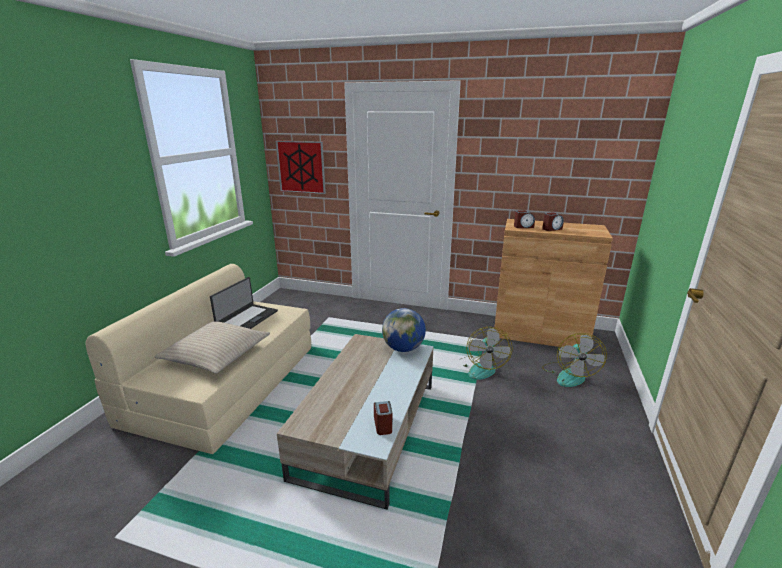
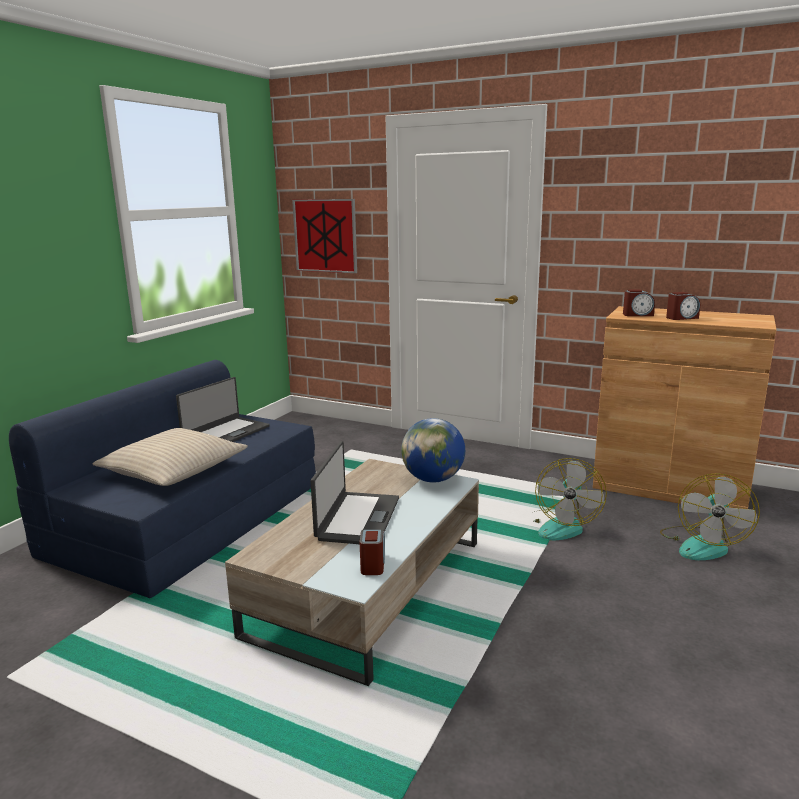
camera: 10 degrees right, 5 degrees down
beige sofa [86,264,311,454] -> blue sofa [9,360,316,598]
none -> laptop [310,441,399,544]

